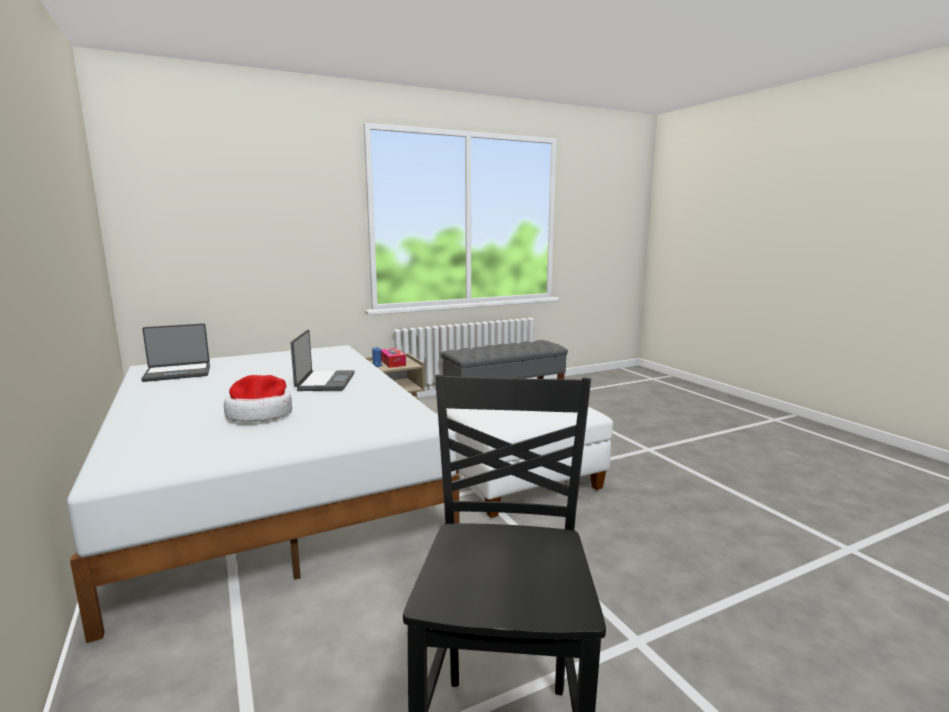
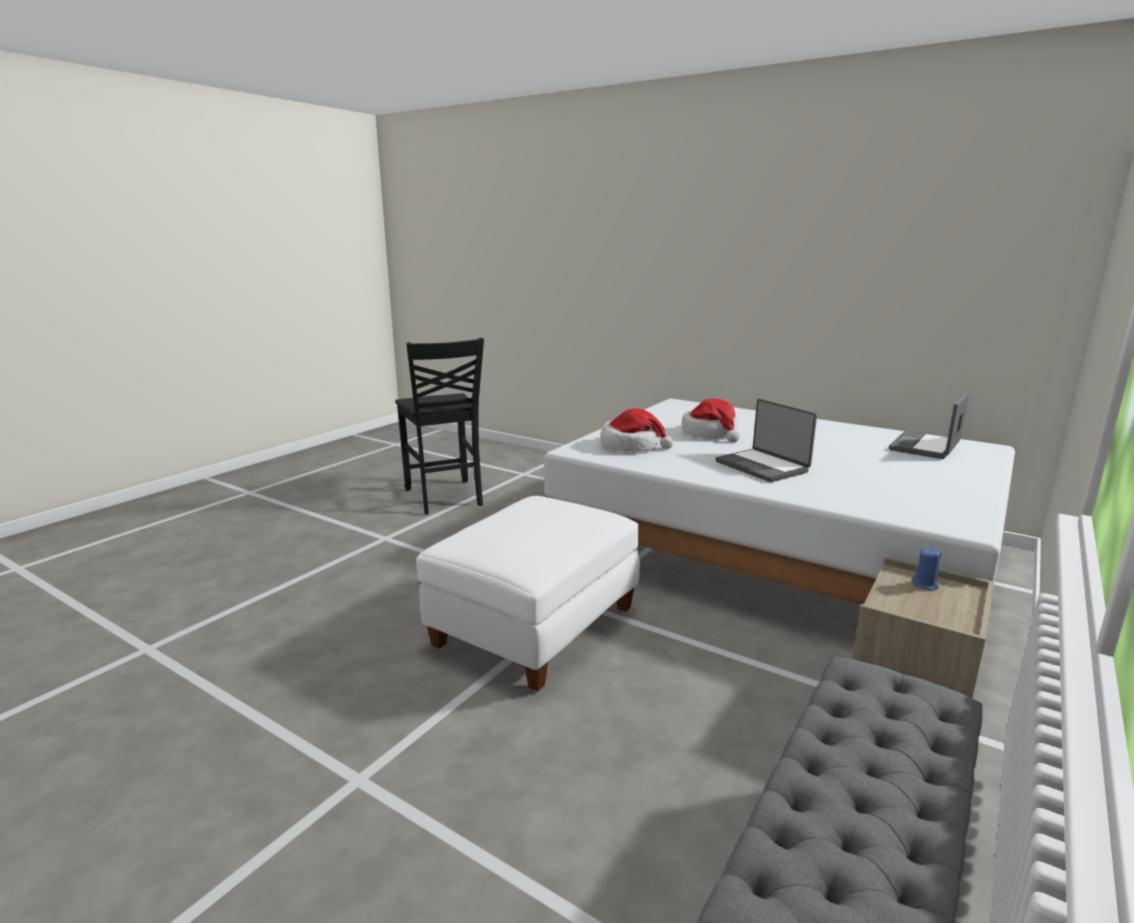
camera: 150 degrees right, 5 degrees up
tissue box [381,348,406,368] -> none
none -> hat [600,408,673,452]

